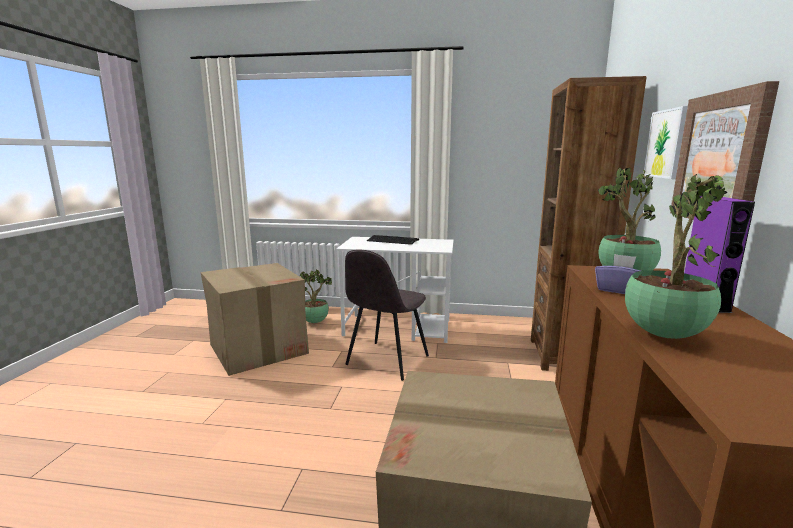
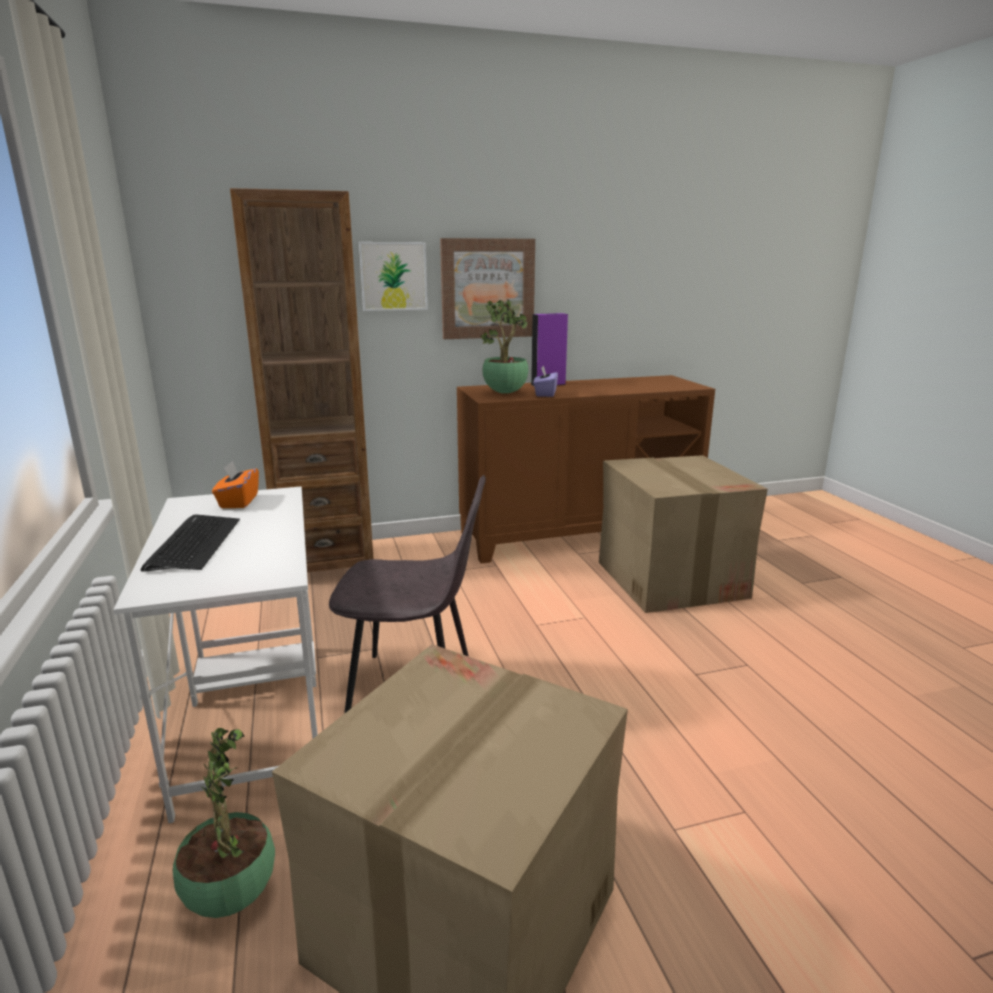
camera: 115 degrees left, 5 degrees up
potted plant [625,174,727,339] -> none
none -> orange tissue box [212,461,259,508]

